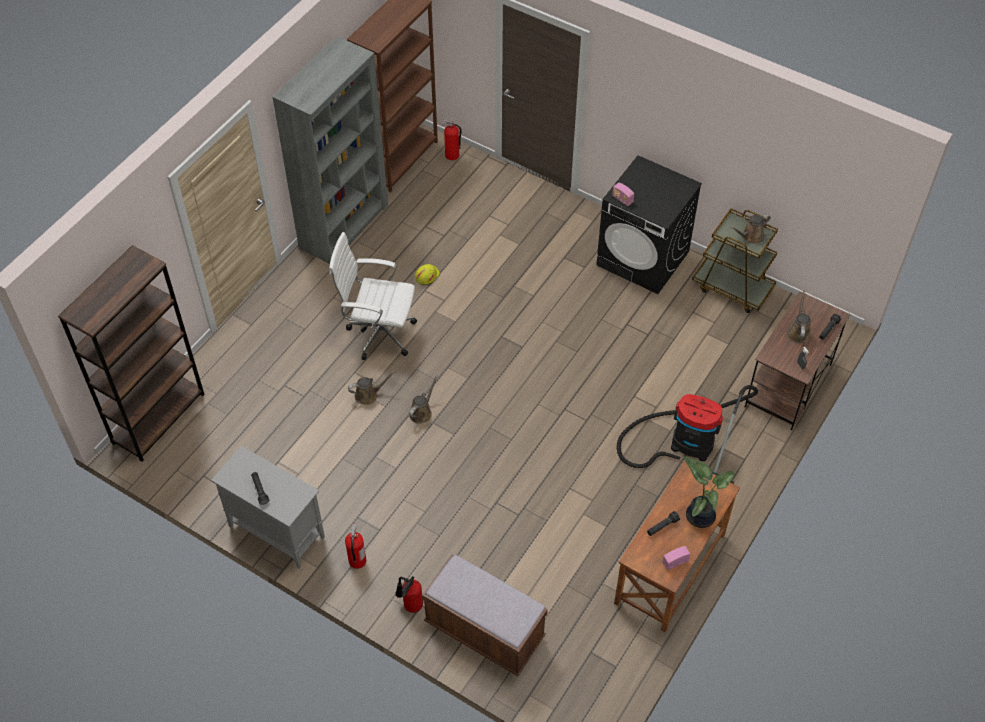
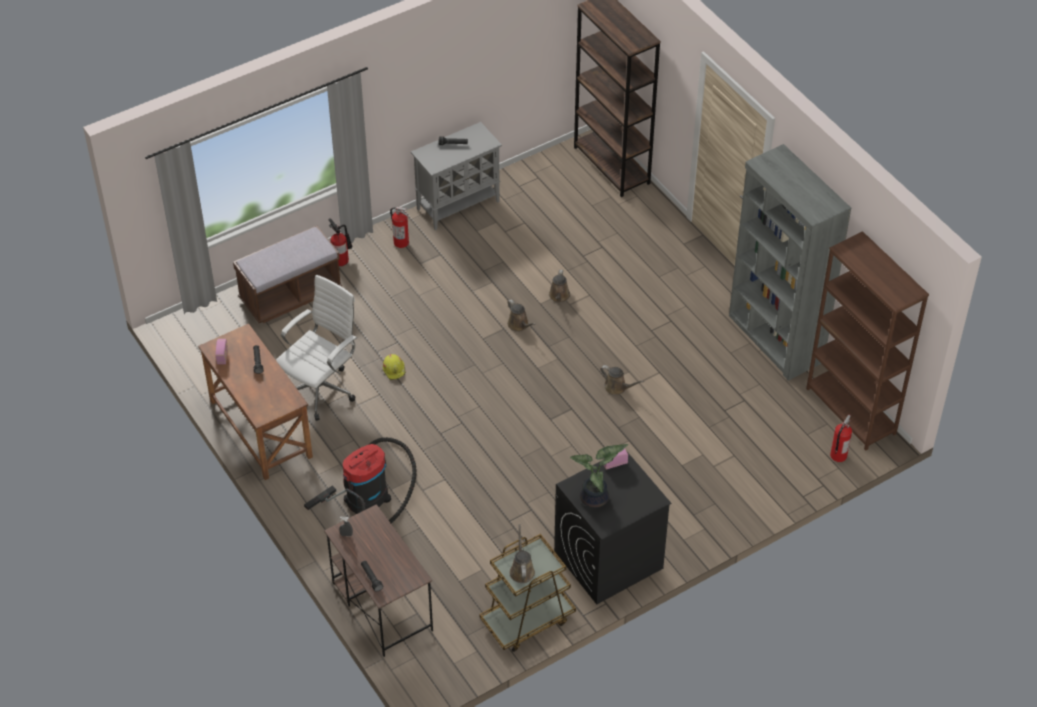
camera: 115 degrees right, 5 degrees down
white office chair [329,232,417,360] -> white office chair moved to [276,275,357,421]
yellow hard hat [415,264,440,285] -> yellow hard hat moved to [383,354,406,380]
potted plant [683,456,735,528] -> potted plant moved to [570,444,628,508]
brown watering can [787,290,811,344] -> brown watering can moved to [600,365,644,395]

